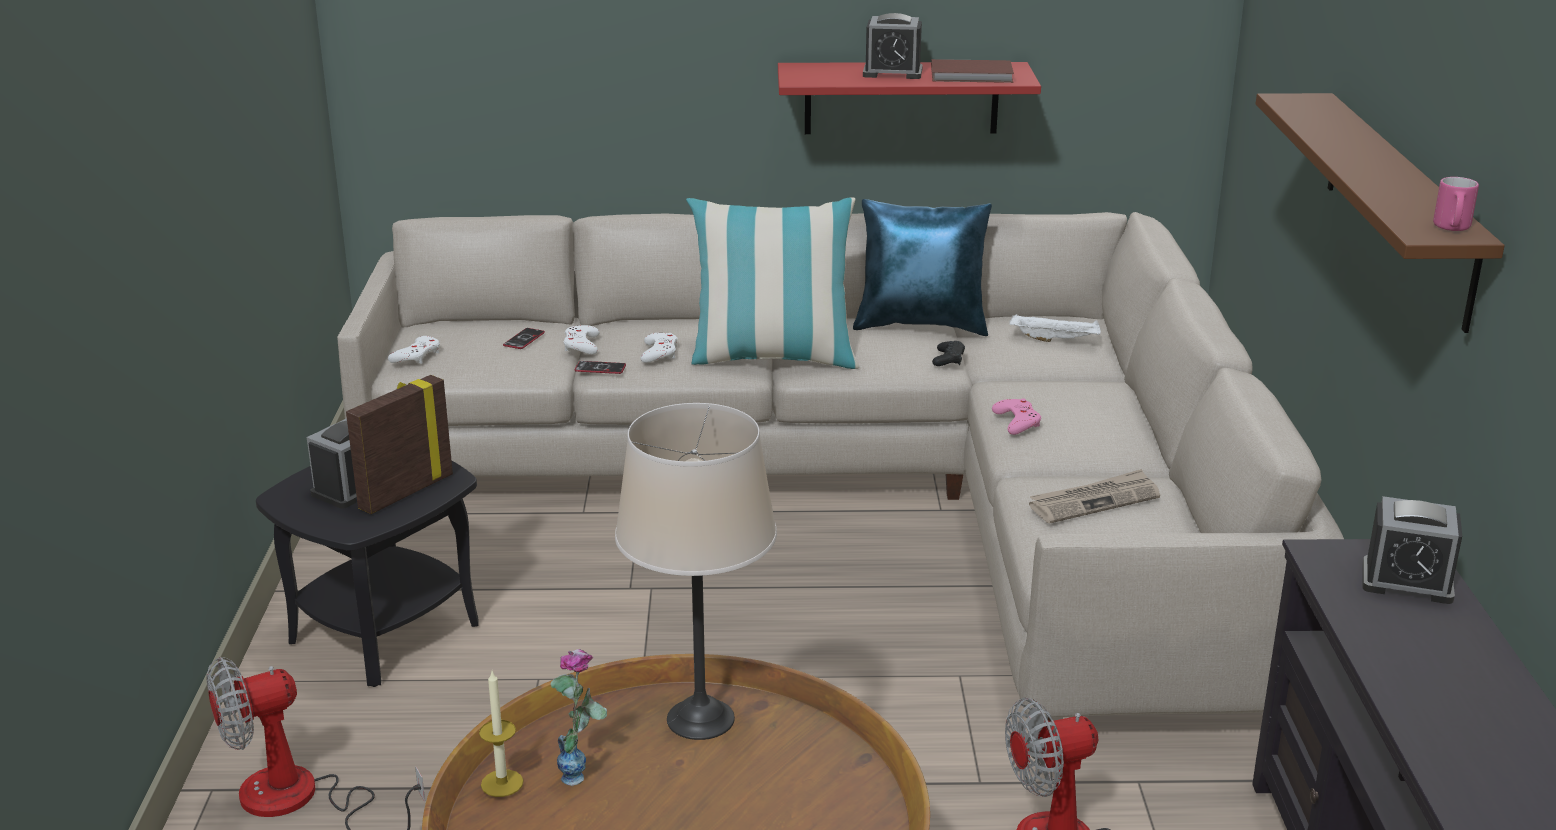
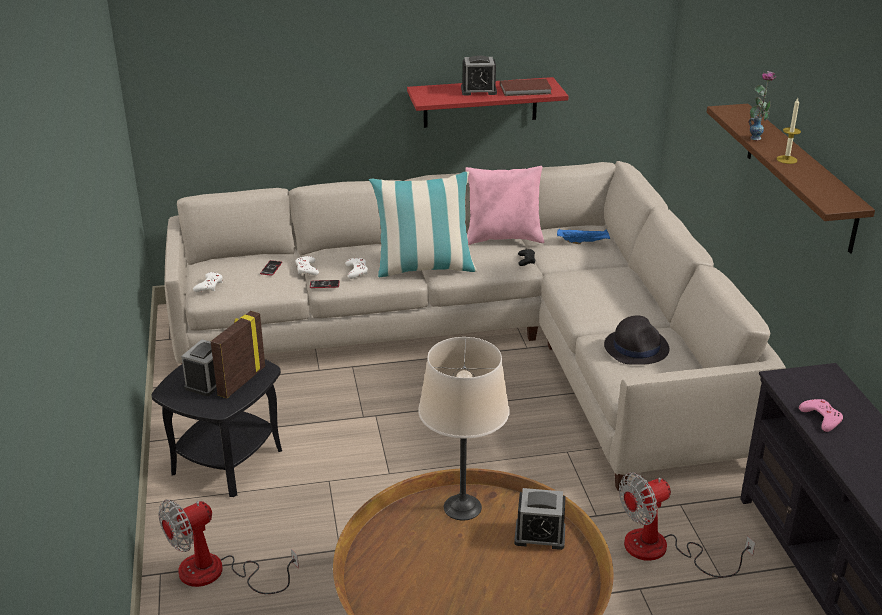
camera: 10 degrees left, 5 degrees up
candle [479,671,523,797] -> candle moved to [777,98,801,164]
vase [550,649,607,786] -> vase moved to [749,71,776,141]
blue pillow [853,199,992,336] -> pink pillow [465,166,545,245]
pink game controller [992,399,1041,435] -> pink game controller moved to [799,399,843,432]
white tray [1009,314,1101,342] -> blue tray [557,229,610,244]
newspaper [1029,469,1160,524] -> black hat [604,316,670,365]
alarm clock [1363,496,1462,604] -> alarm clock moved to [514,488,565,550]
pink mug [1433,177,1479,231] -> none

